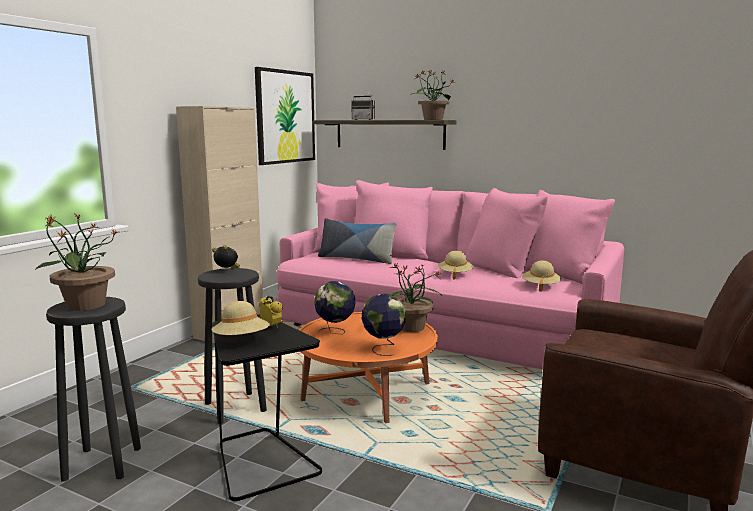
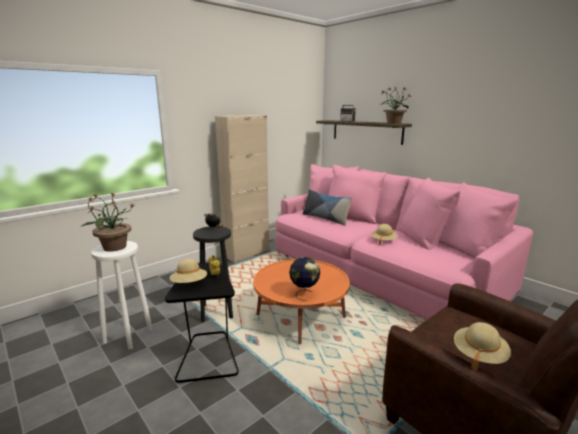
camera: 20 degrees right, 5 degrees up
black stool [46,297,141,482] -> white stool [91,241,153,349]
picture [255,67,315,165] -> none
globe [314,281,356,335] -> none
potted plant [390,263,442,332] -> none
beige hat [523,260,562,292] -> beige hat moved to [454,322,511,370]

